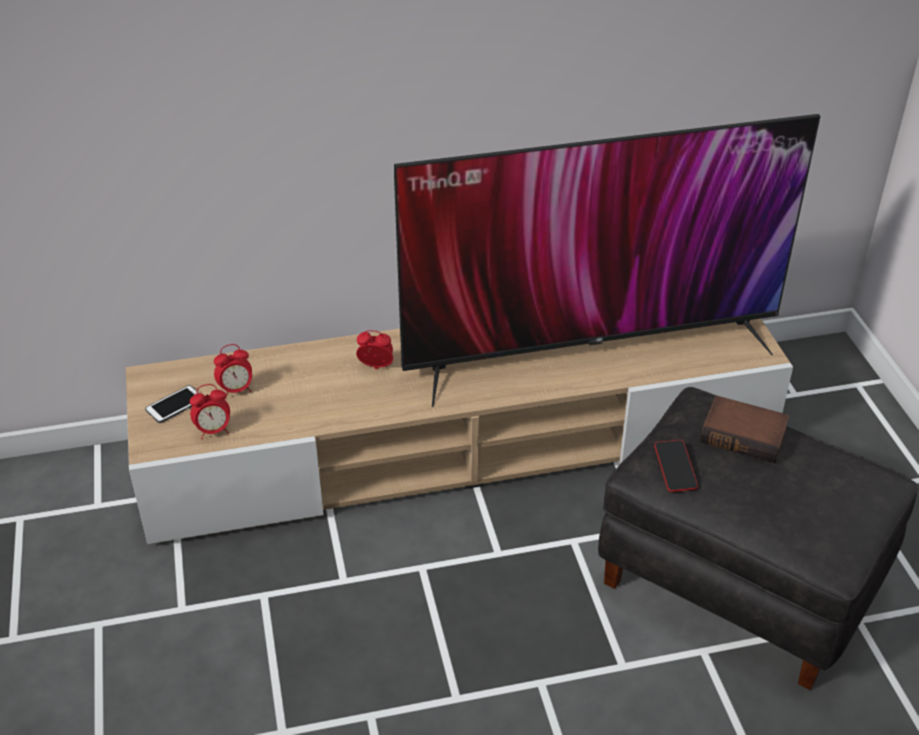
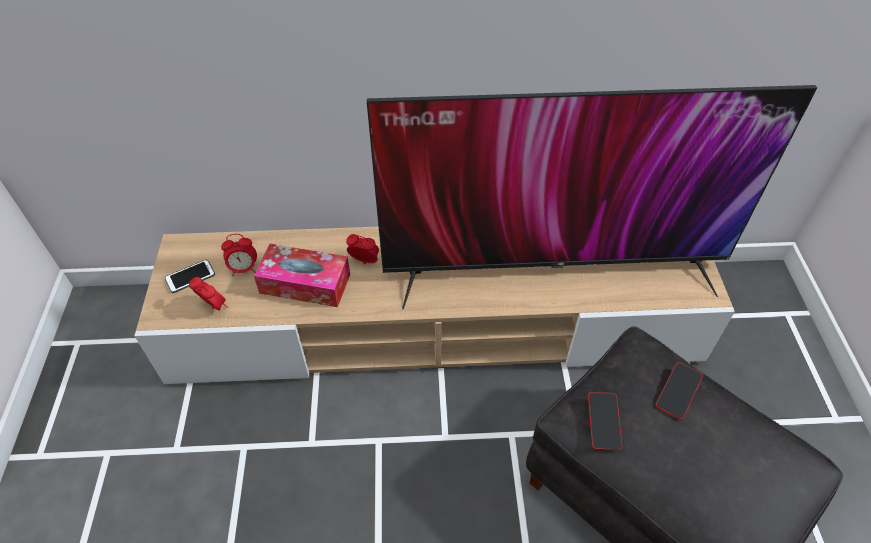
camera: 10 degrees right, 10 degrees up
alarm clock [190,384,230,439] -> alarm clock turned 135 degrees counterclockwise [189,277,228,311]
book [700,395,790,463] -> phone [656,362,703,420]
none -> tissue box [254,244,350,307]

